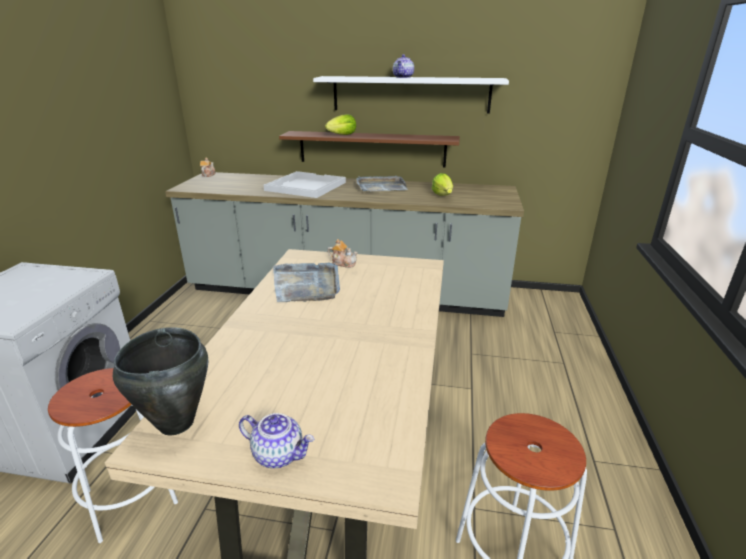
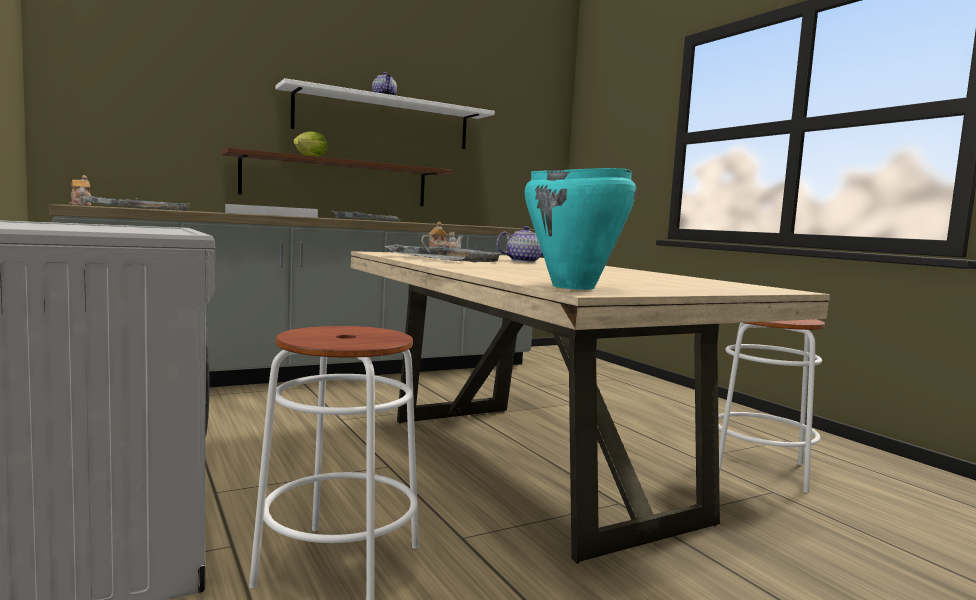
camera: 40 degrees left, 20 degrees down
black cooking pot [113,327,208,435] -> turquoise cooking pot [525,168,636,290]
teapot [239,413,314,468] -> teapot moved to [496,226,543,262]
lettuce [432,173,453,196] -> none
none -> grey tray [81,196,189,210]

